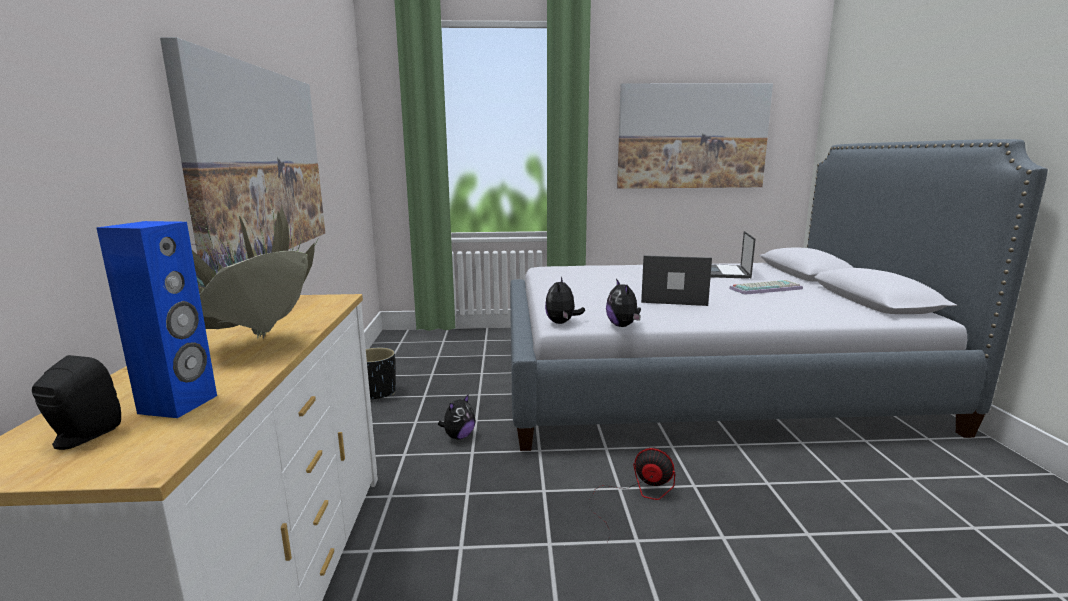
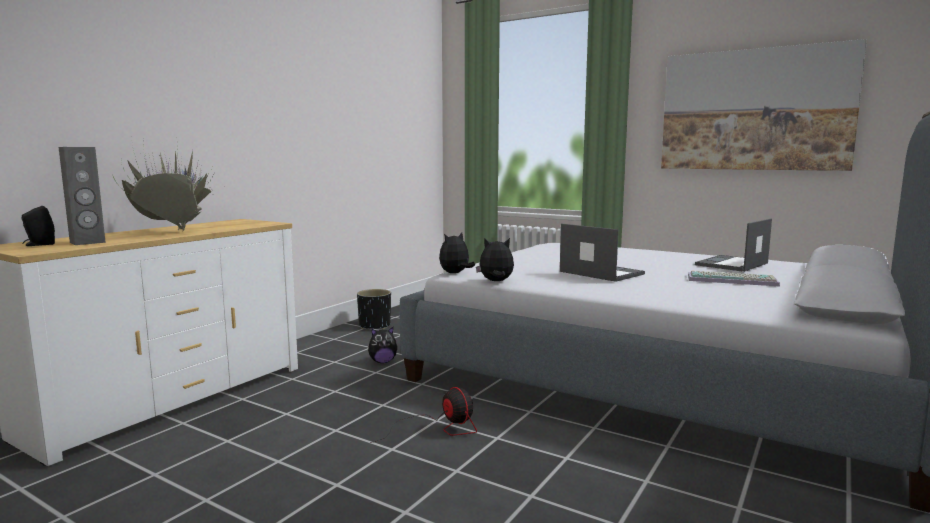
camera: 35 degrees right, 5 degrees down
blue speaker [97,221,217,418] -> grey speaker [59,147,106,245]
picture [160,37,325,263] -> none
plush toy [606,278,641,327] -> plush toy turned 75 degrees clockwise [476,238,514,281]

